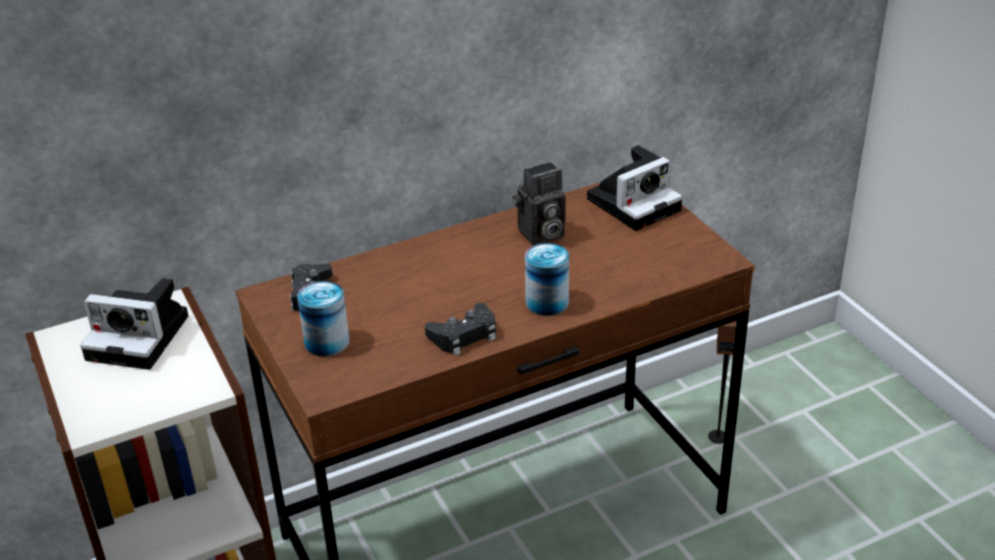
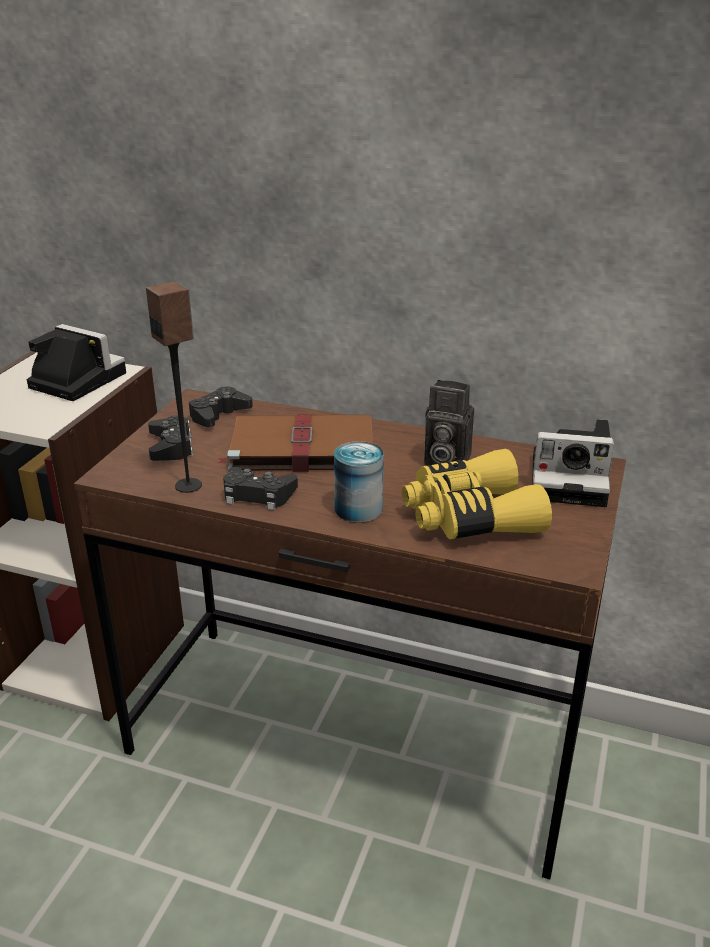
camera: 45 degrees right, 5 degrees down
camera [80,278,189,370] -> camera turned 150 degrees clockwise [27,324,126,401]
can [297,281,349,357] -> black game controller [148,415,194,461]
speaker [708,321,737,444] -> speaker moved to [146,282,202,493]
none -> brown book [218,414,373,472]
none -> yellow binoculars [402,449,552,539]

